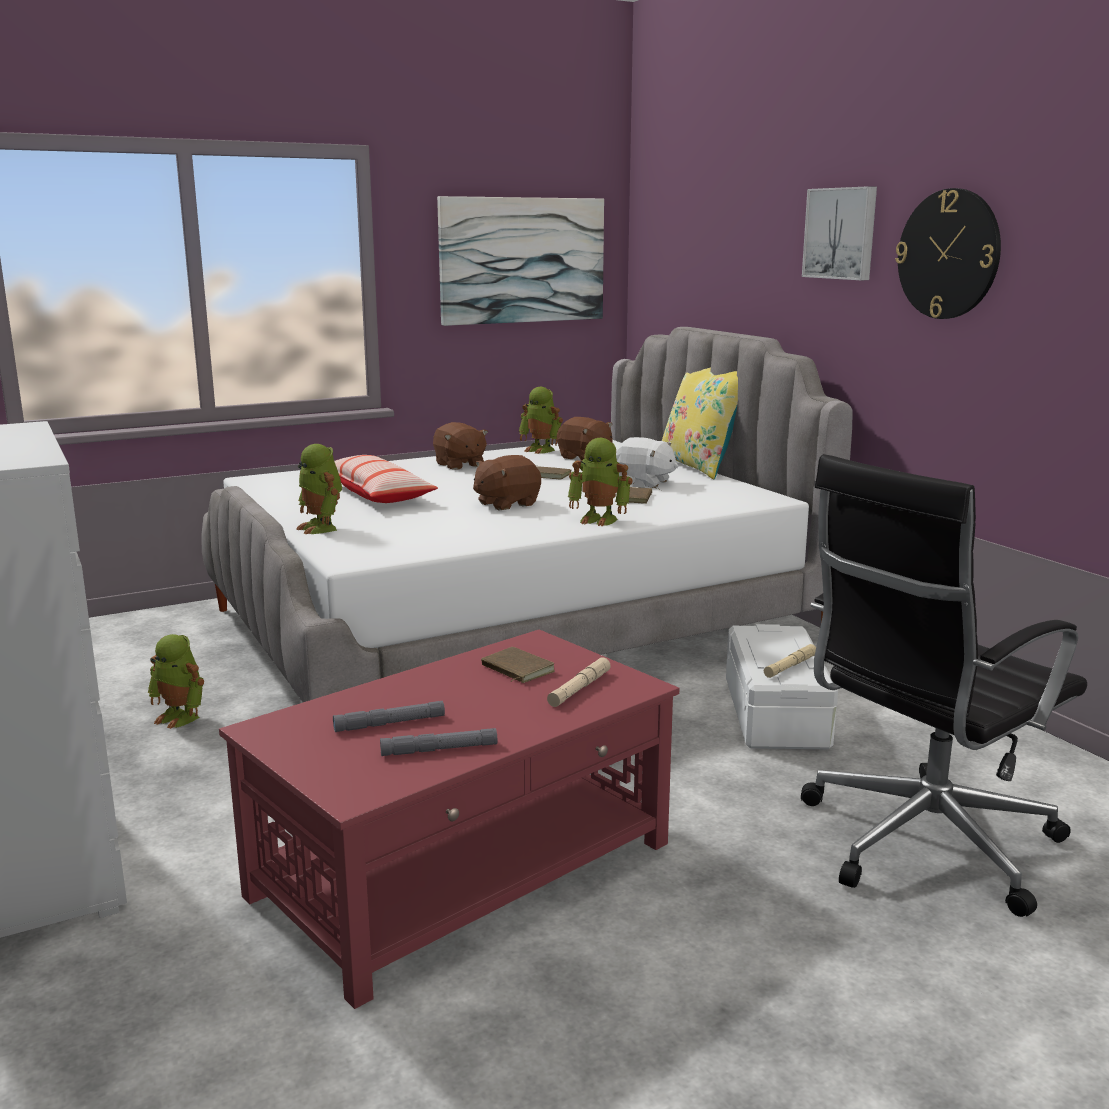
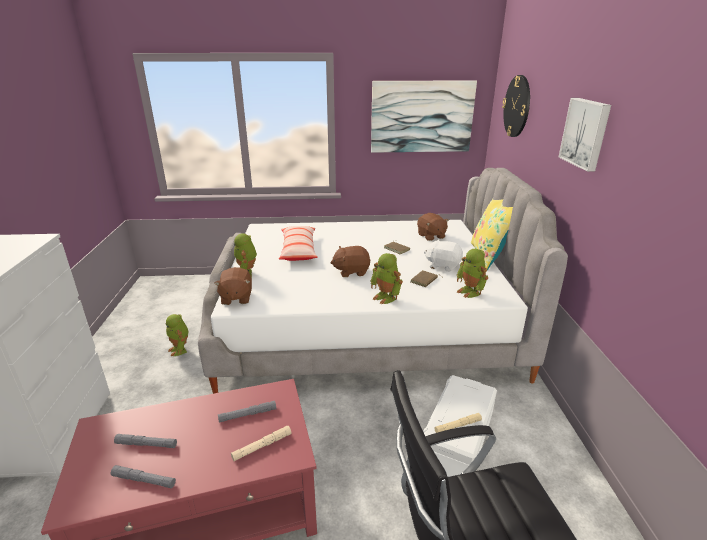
camera: 25 degrees right, 10 degrees up
brown plush toy [433,422,488,470] -> brown plush toy moved to [214,267,252,305]
brown book [481,647,555,683] -> grey flashlight [218,401,276,423]
toy robot [519,387,563,454] -> toy robot moved to [457,249,488,298]
white plush toy [616,437,678,488] -> white plush toy turned 150 degrees clockwise [424,239,463,272]
wall clock [895,188,1001,319] -> wall clock moved to [502,75,530,137]

